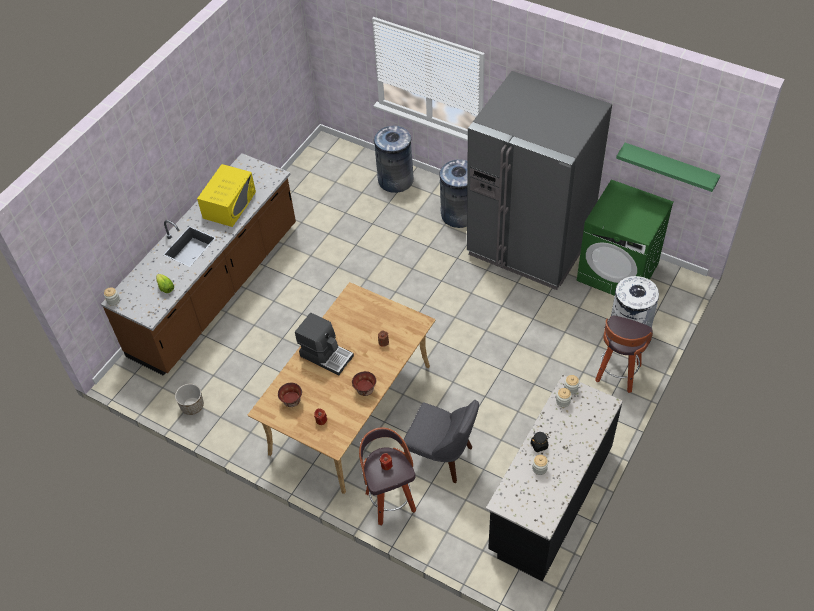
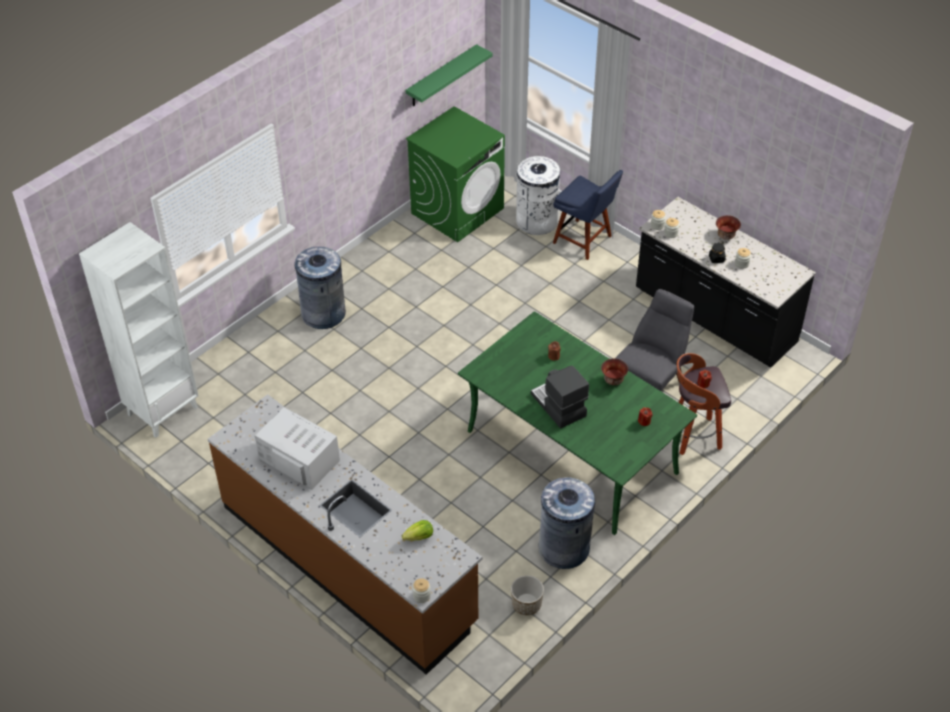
camera: 80 degrees left, 5 degrees down
yellow microwave [197,164,256,227] -> white microwave [255,407,340,490]
beige dining table [248,282,436,494] -> green dining table [458,311,697,535]
bowl [278,383,302,407] -> bowl moved to [716,215,741,240]
coffee machine [295,313,354,375] -> coffee machine turned 75 degrees counterclockwise [531,366,589,428]
grey trash can [374,126,414,193] -> grey trash can moved to [538,477,595,569]
grey fridge [467,71,612,290] -> none
stool [595,316,653,393] -> blue chair [553,170,623,260]
none -> white bookcase [79,222,199,438]

